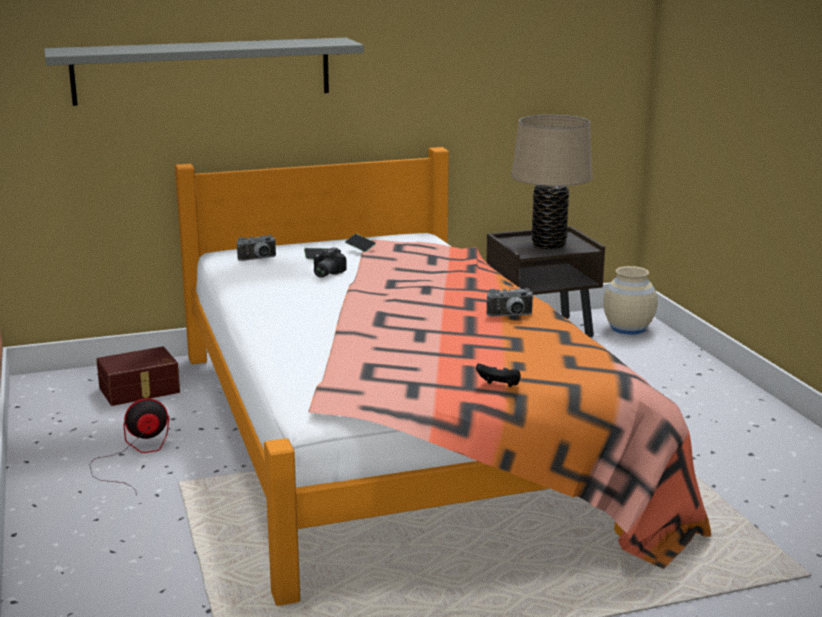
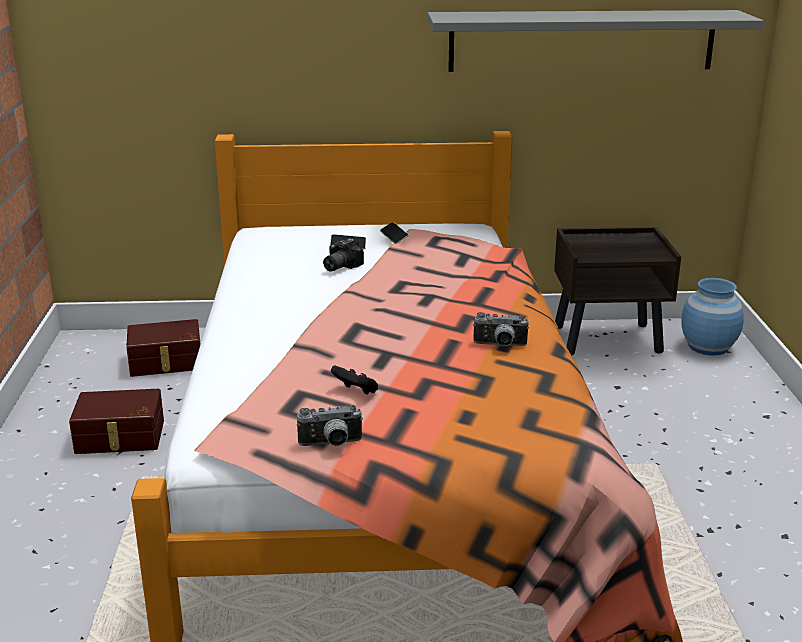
camera: 15 degrees right, 5 degrees up
grey shelf [44,38,364,106] -> grey shelf moved to [428,10,764,72]
fan [90,398,169,495] -> brown storage box [69,389,164,454]
camera [237,234,277,261] -> camera moved to [297,405,363,446]
black game controller [476,363,521,387] -> black game controller moved to [331,365,378,395]
beige table lamp [512,115,592,249] -> none
beige vase [603,266,658,335] -> blue vase [682,278,744,356]

